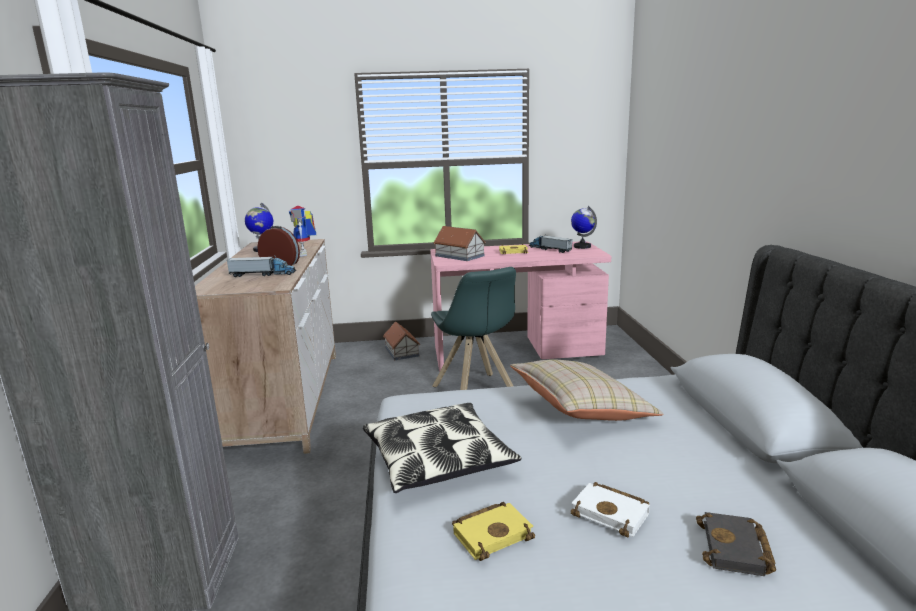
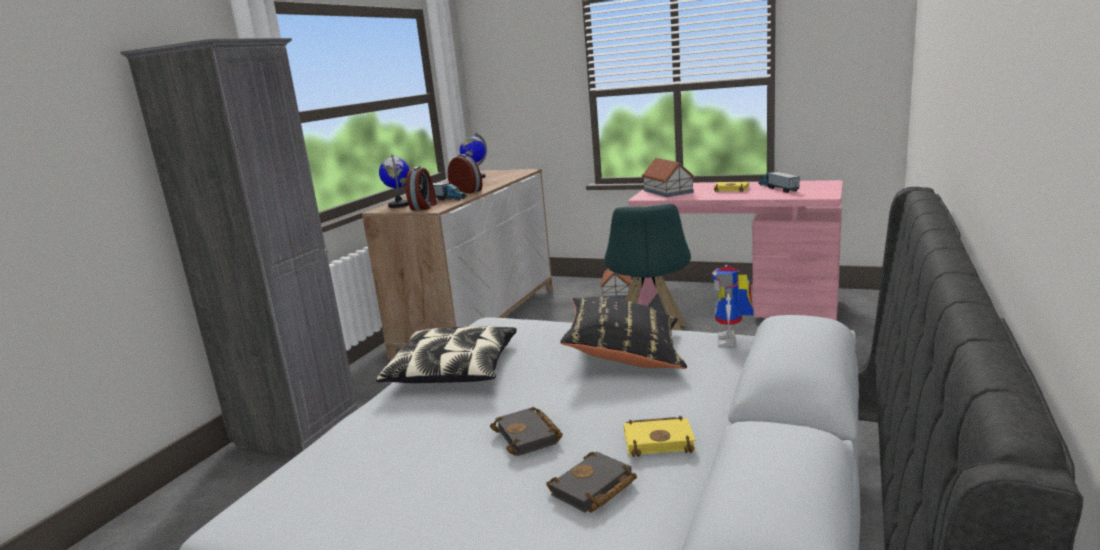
camera: 30 degrees right, 0 degrees up
toy robot [289,206,316,257] -> toy robot moved to [712,265,754,347]
yellow book [452,502,535,561] -> yellow book moved to [624,416,696,457]
beige pillow [510,359,663,421] -> black pillow [560,297,687,369]
white book [570,482,650,538] -> black book [490,407,563,456]
globe [571,206,597,249] -> globe moved to [379,154,410,208]
none -> alarm clock [406,166,437,210]

